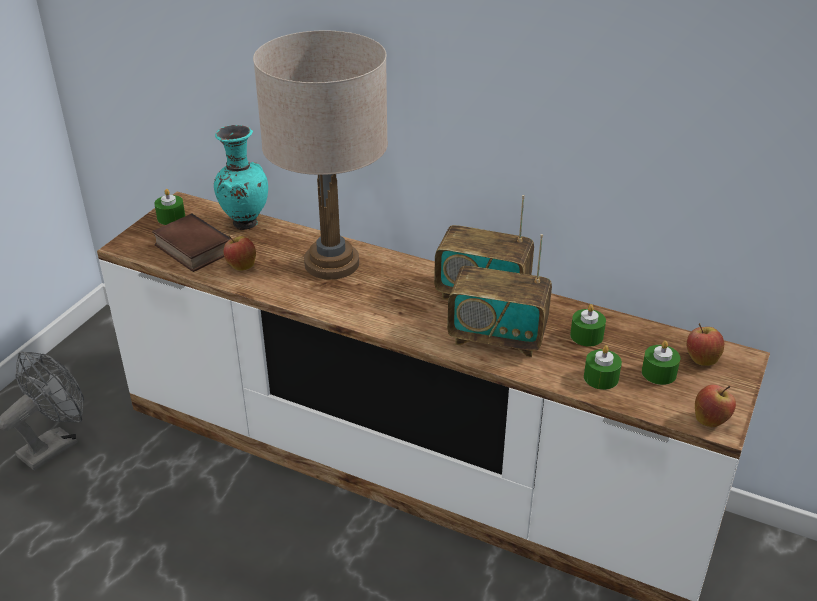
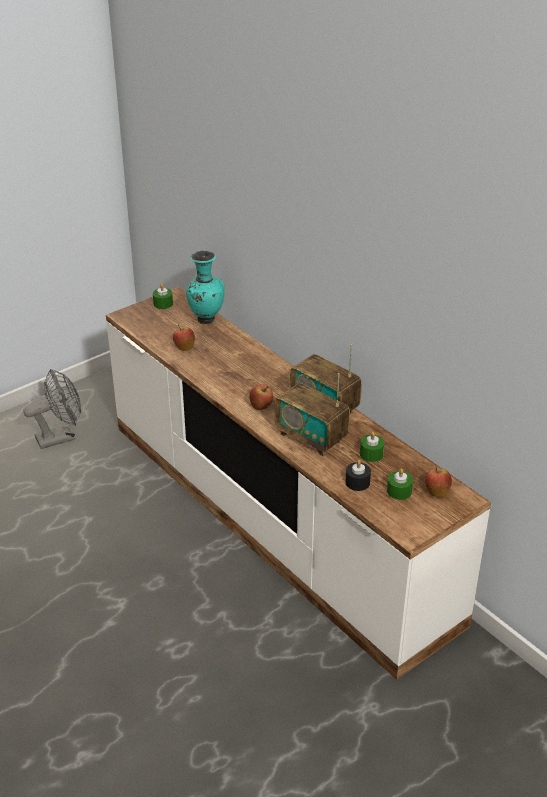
camera: 25 degrees right, 0 degrees up
book [152,213,231,272] -> none
beige table lamp [253,31,388,280] -> none
green candle [584,345,622,390] -> black candle [345,460,371,491]
apple [695,385,736,427] -> apple moved to [249,384,273,410]

